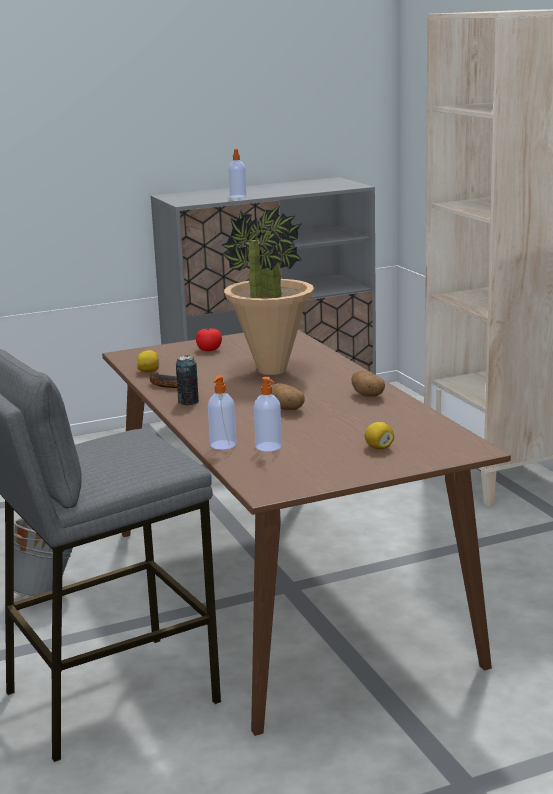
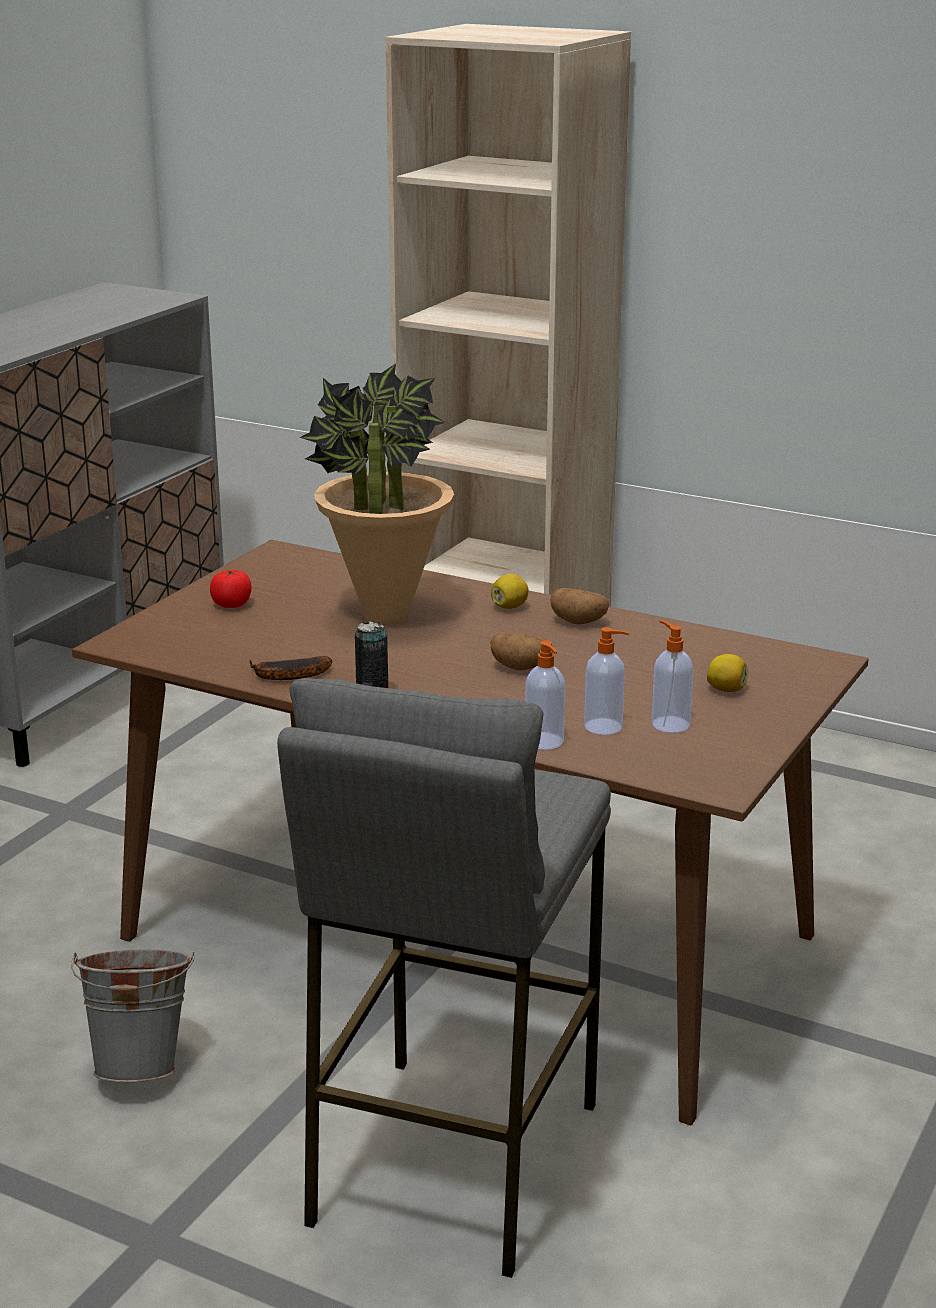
camera: 40 degrees left, 5 degrees up
lemon [137,350,160,372] -> lemon moved to [491,574,529,609]
soap dispenser [228,148,247,198] -> soap dispenser moved to [652,620,693,733]

